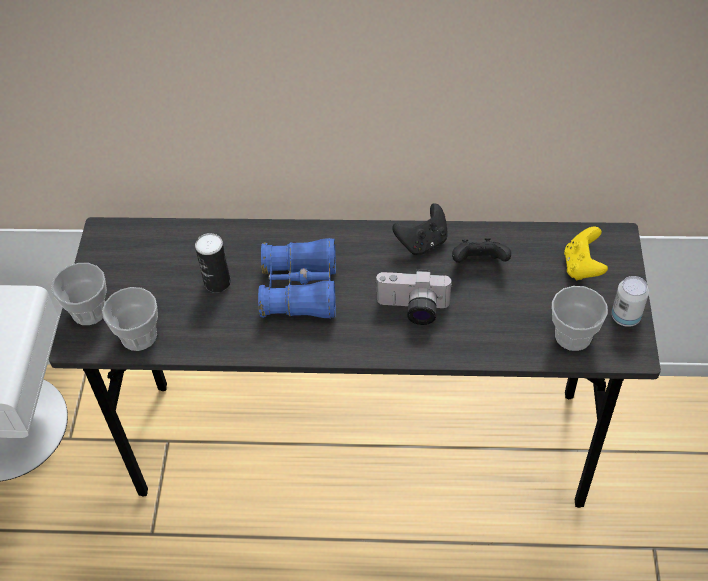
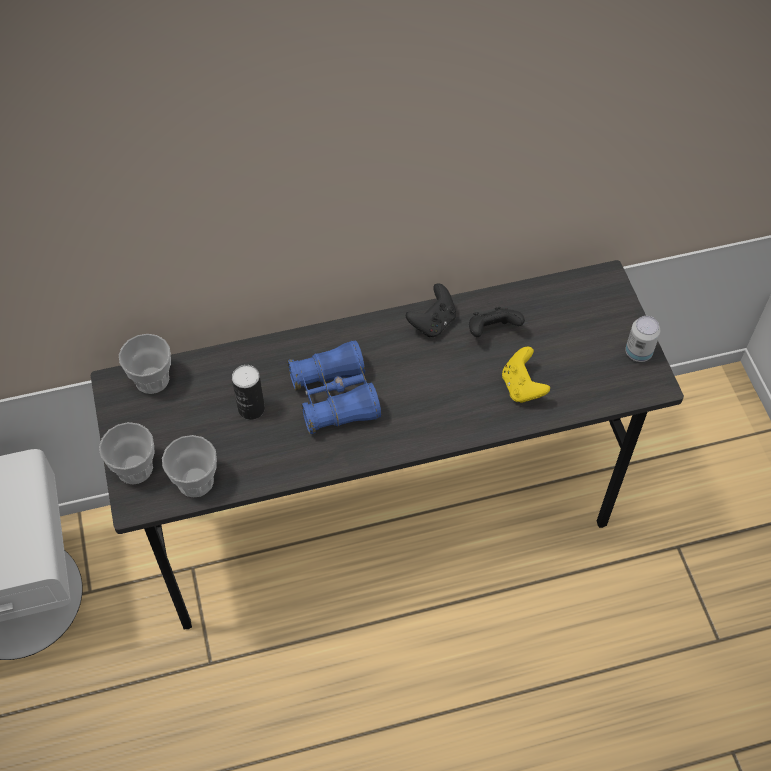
camera: 20 degrees left, 5 degrees up
camera [375,269,453,325] -> none
cup [552,286,608,351] -> cup moved to [119,334,171,394]
yellow game controller [564,227,608,280] -> yellow game controller moved to [502,347,550,403]

